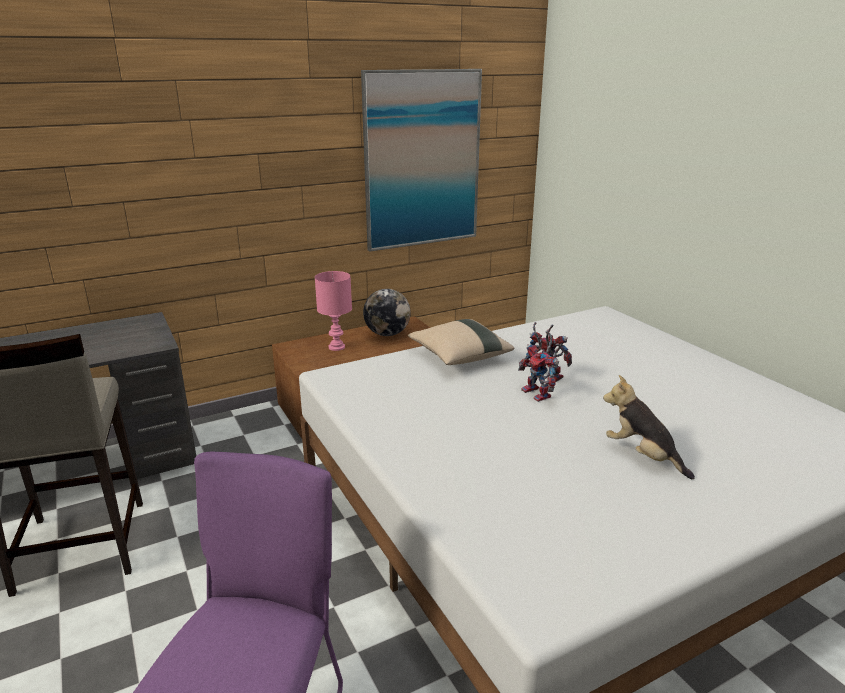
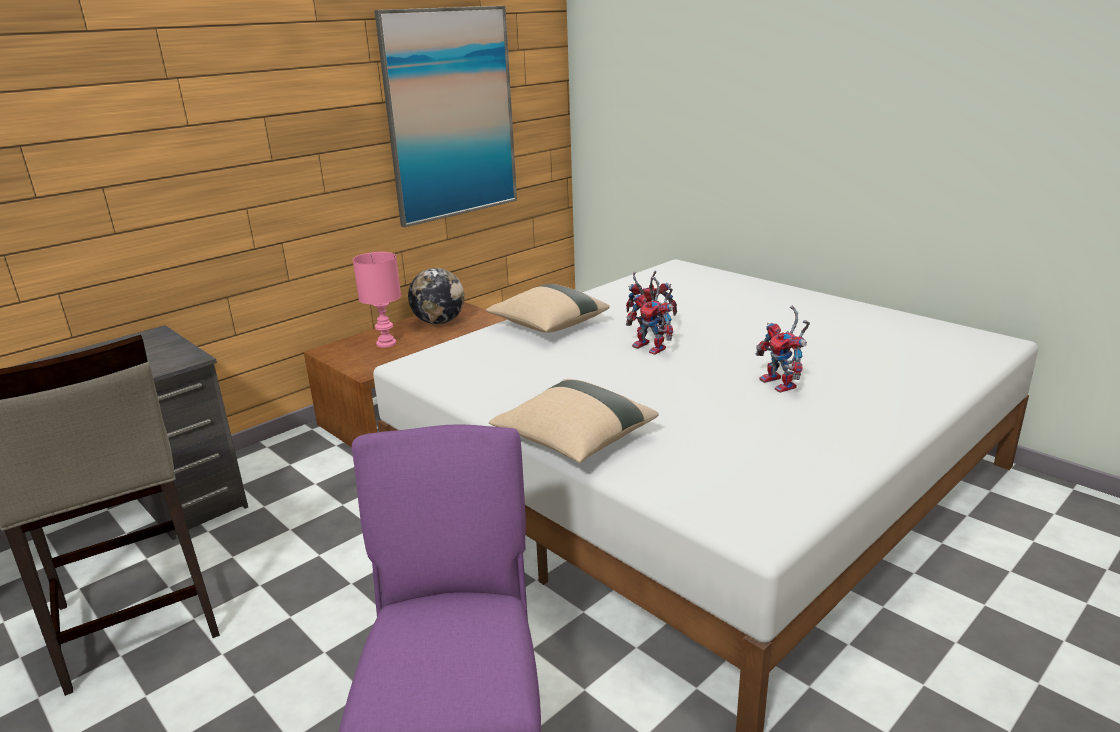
camera: 15 degrees left, 0 degrees up
plush toy [603,375,695,479] -> toy robot [756,306,810,393]
none -> beige pillow [489,379,659,463]

